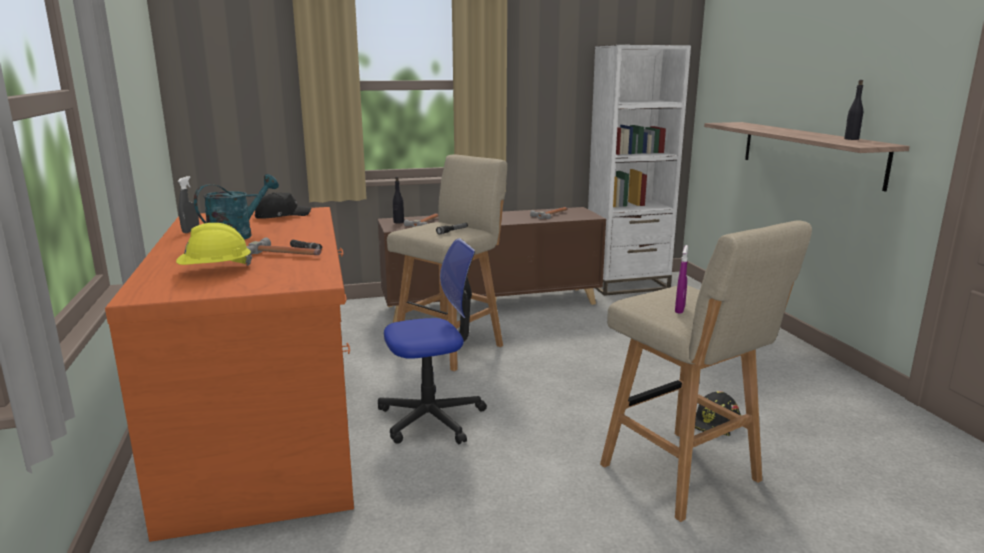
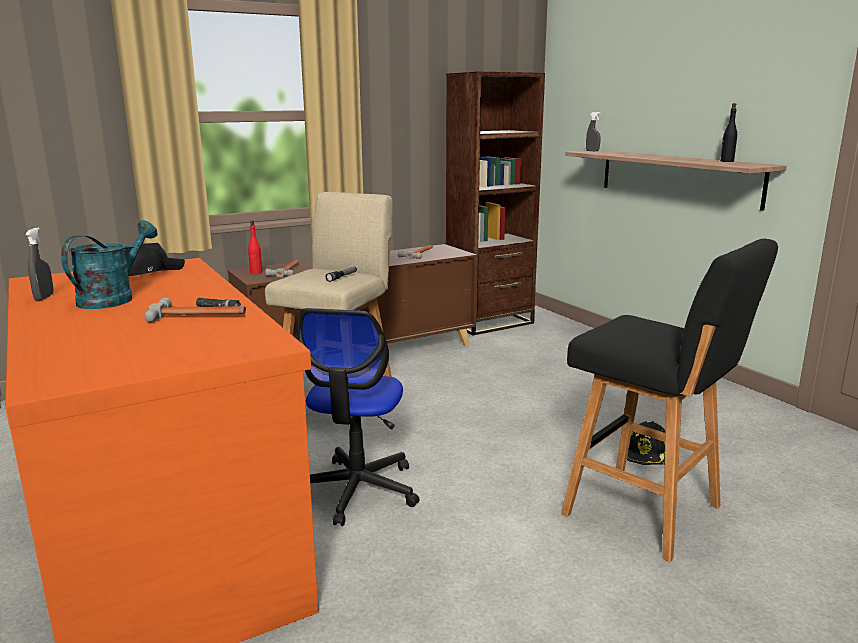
camera: 15 degrees left, 0 degrees up
yellow hard hat [176,223,252,266] -> none
office chair [378,238,487,444] -> office chair turned 135 degrees clockwise [297,308,420,526]
black bottle [393,177,404,224] -> red bottle [248,221,262,274]
white bookcase [588,45,691,296] -> brown bookcase [446,71,545,335]
beige stool [600,220,812,522] -> black stool [561,239,778,562]
purple spray bottle [675,245,688,314] -> none
none -> grey spray bottle [586,112,601,151]

